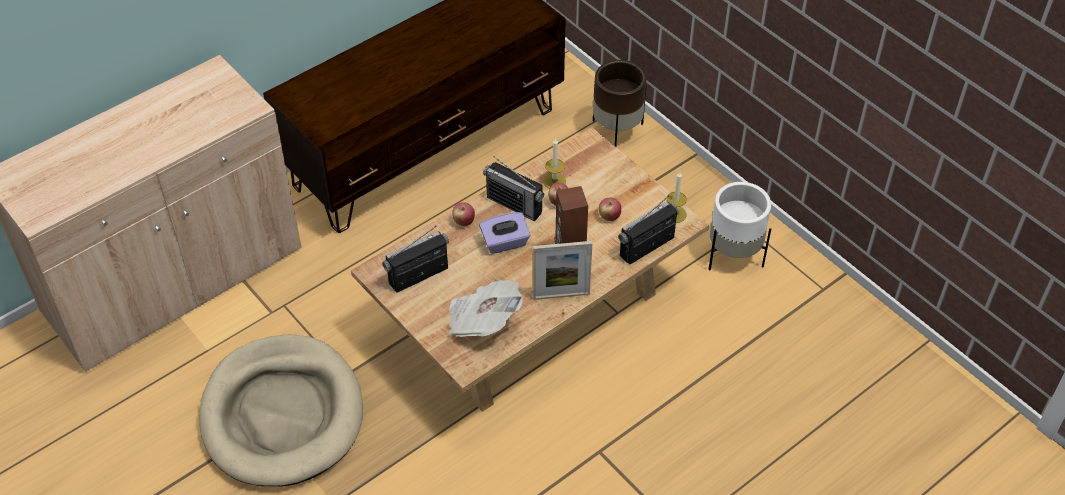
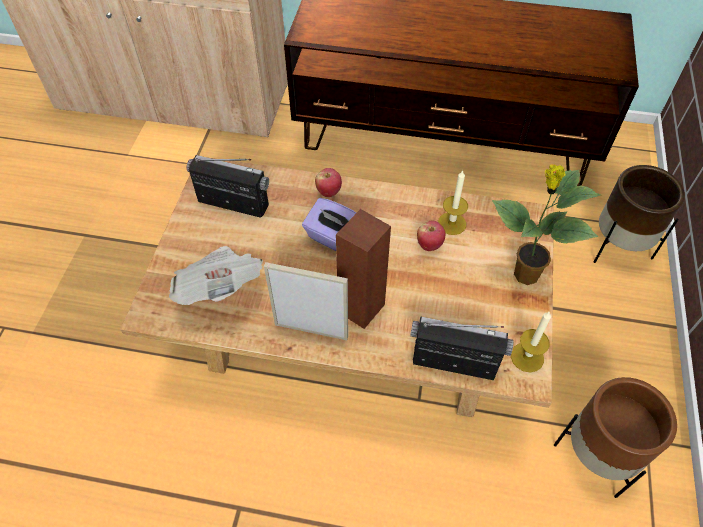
camera: 50 degrees right, 5 degrees up
beige dog bed [199,335,363,486] -> none
radio [483,156,544,222] -> none
picture frame [533,241,592,300] -> picture frame turned 150 degrees clockwise [264,262,348,340]
apple [599,198,621,221] -> none
white planter [708,182,771,271] -> brown planter [554,377,677,498]
none -> potted plant [492,164,601,285]

